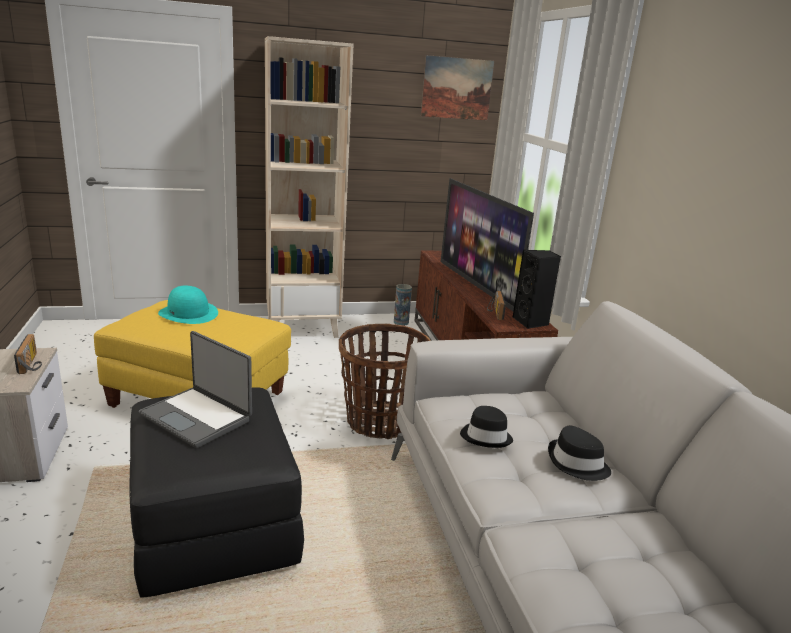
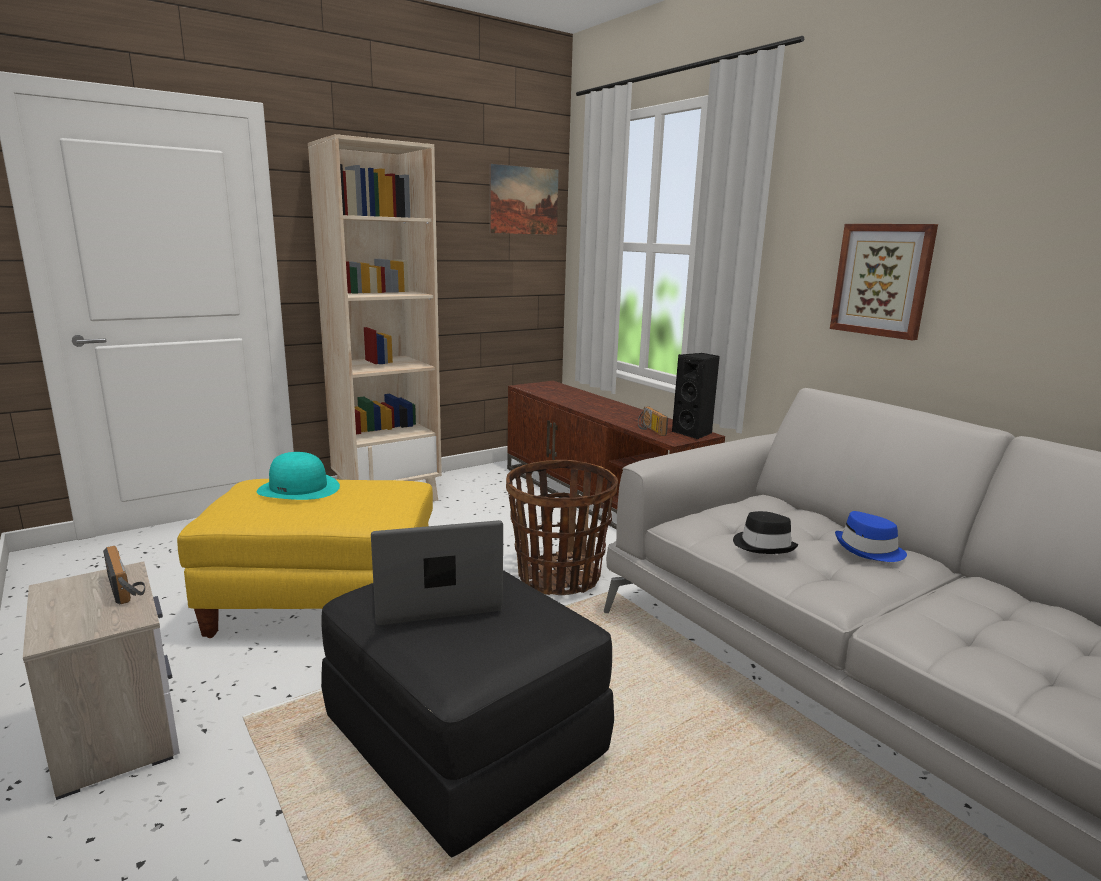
camera: 20 degrees left, 5 degrees down
laptop [139,331,252,448] -> laptop turned 150 degrees clockwise [371,520,503,625]
vase [394,284,412,326] -> none
television [441,178,534,311] -> none
black hat [548,426,611,481] -> blue hat [835,511,907,562]
none -> picture [830,224,938,340]

